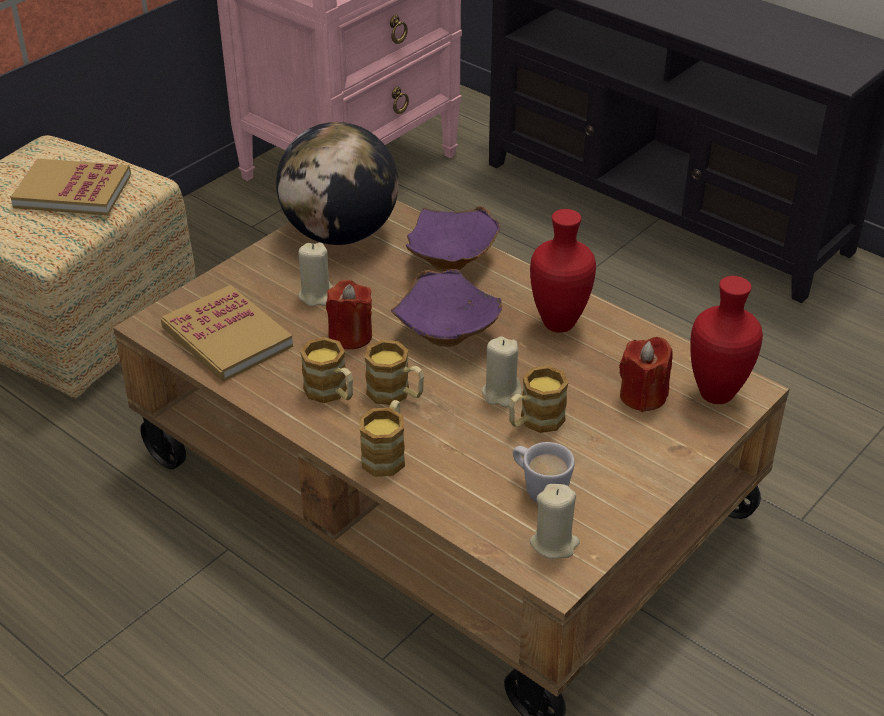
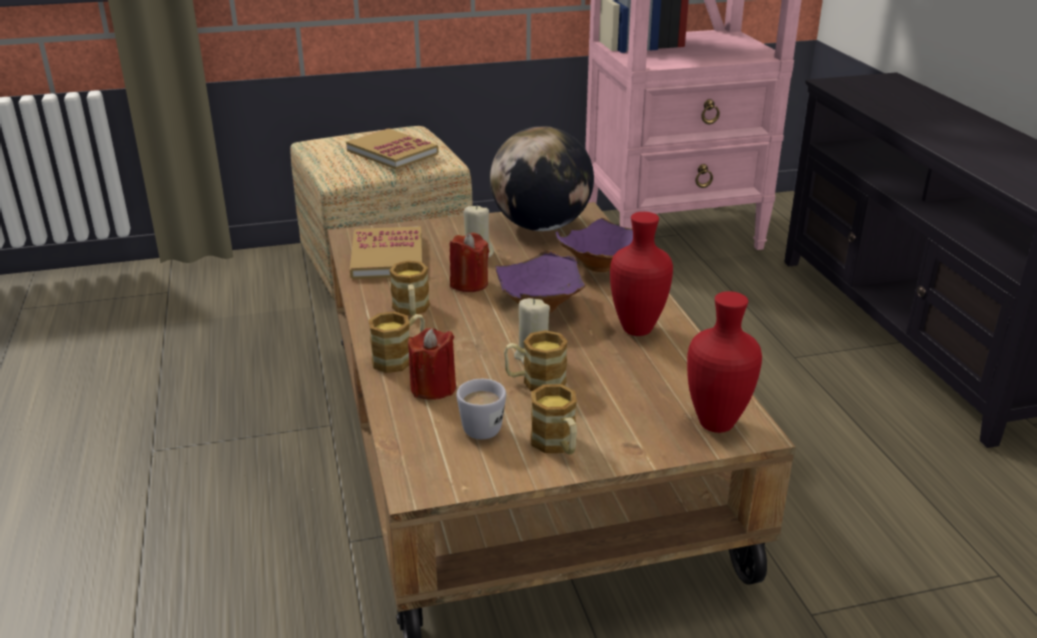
camera: 35 degrees right, 10 degrees down
mug [365,340,424,405] -> mug moved to [531,384,577,455]
beige candle [530,484,580,559] -> none
red candle [619,337,673,412] -> red candle moved to [408,328,456,400]

